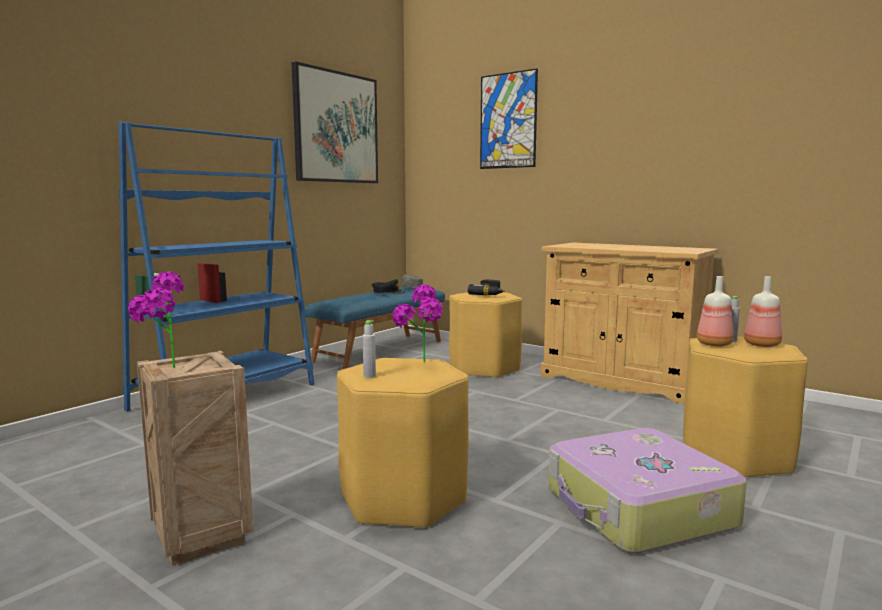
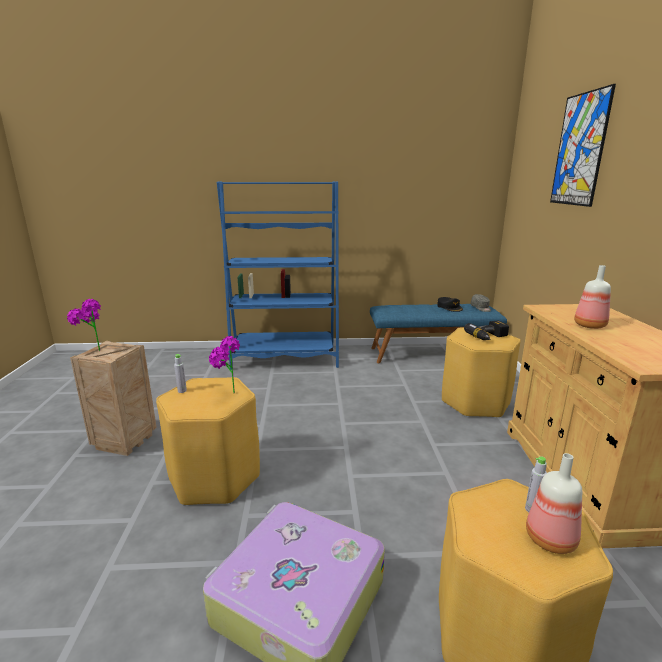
camera: 50 degrees right, 10 degrees up
picture [291,61,378,183] -> none
bottle [697,276,734,346] -> bottle moved to [574,265,611,329]

